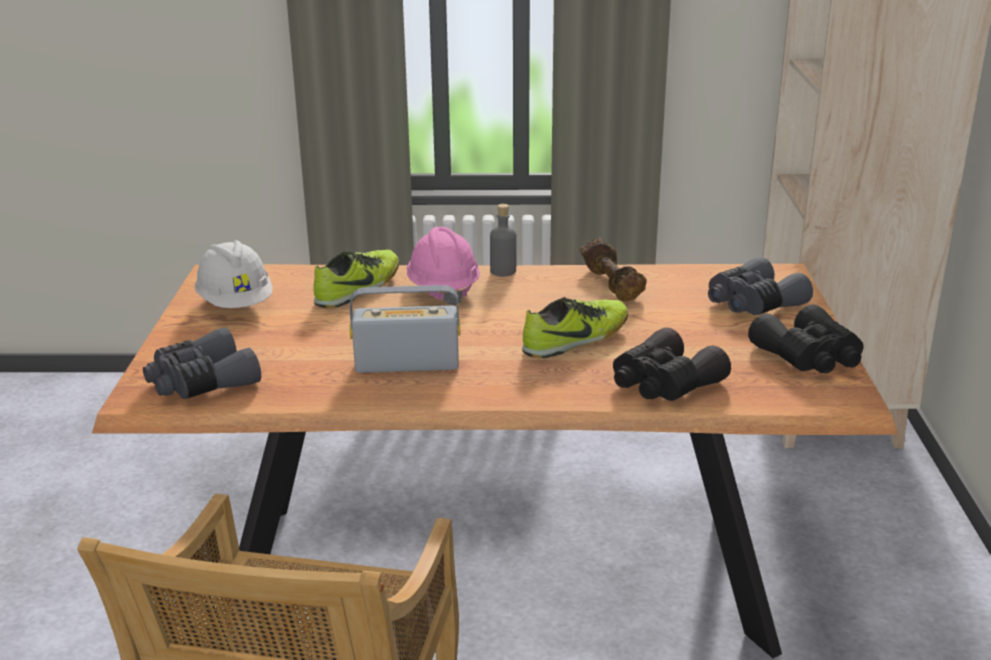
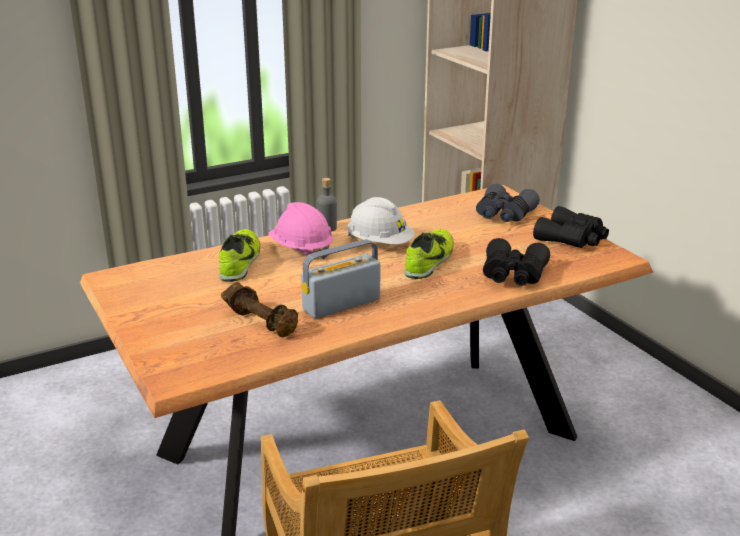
camera: 30 degrees left, 0 degrees up
grey binoculars [143,327,261,399] -> none
white hard hat [195,240,272,308] -> white hard hat moved to [347,197,415,245]
brown dumbbell [580,238,647,302] -> brown dumbbell moved to [221,282,298,337]

